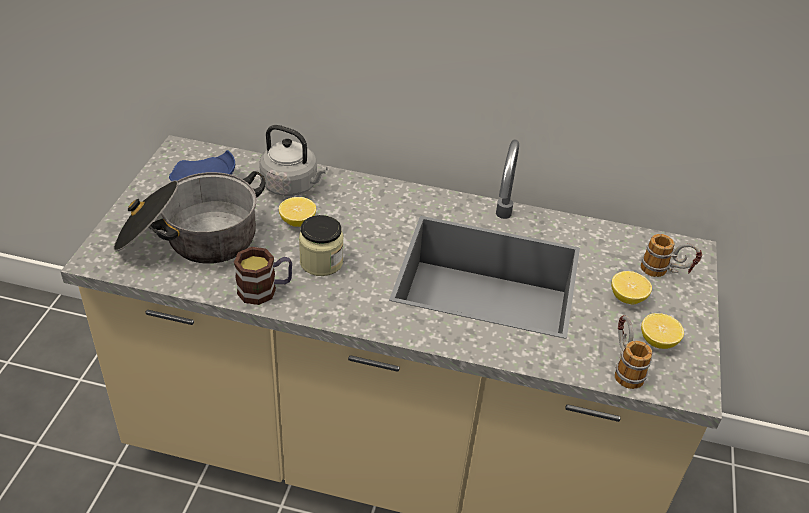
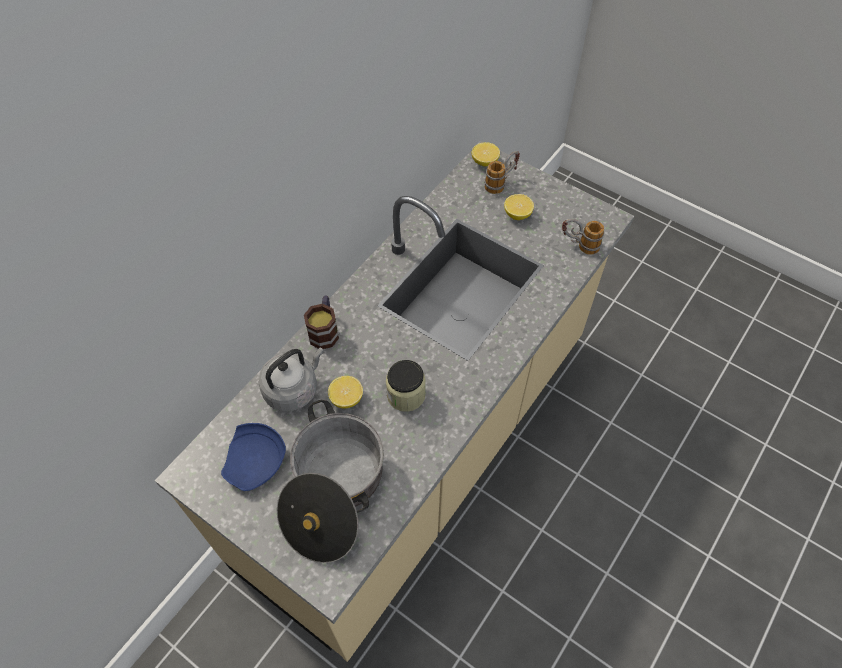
camera: 65 degrees left, 15 degrees up
mug [234,247,292,305] -> mug moved to [304,296,339,349]
lemon [641,313,684,349] -> lemon moved to [472,142,500,166]

